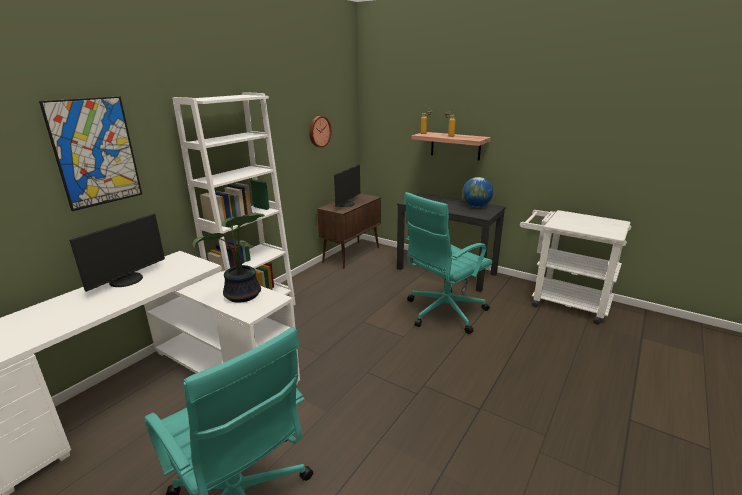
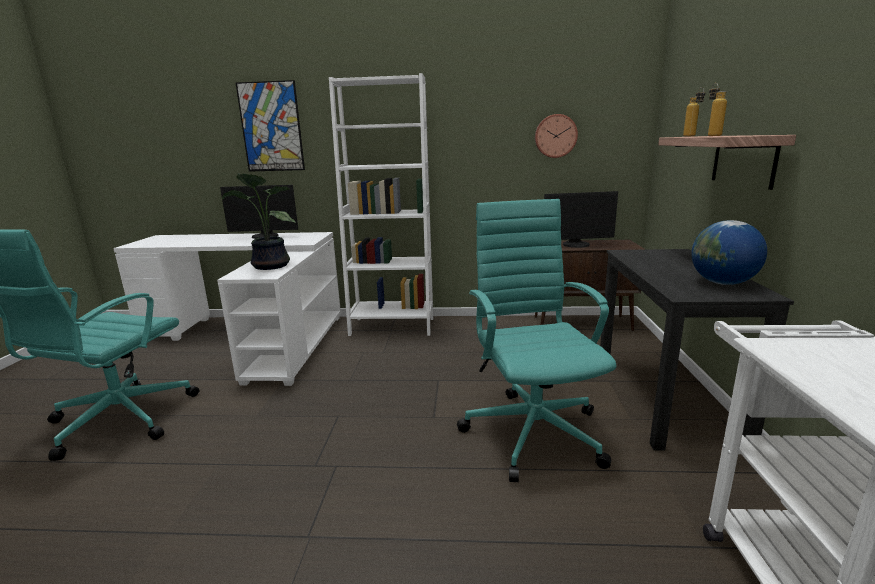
camera: 60 degrees right, 5 degrees down
turquoise office chair [404,192,493,334] -> turquoise office chair turned 60 degrees clockwise [457,199,616,482]

